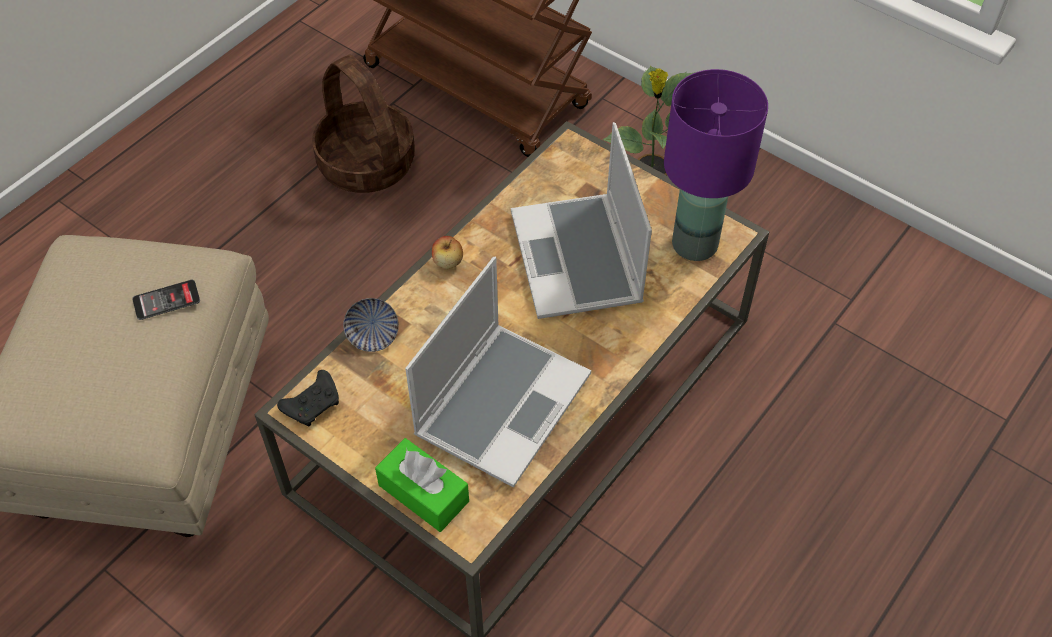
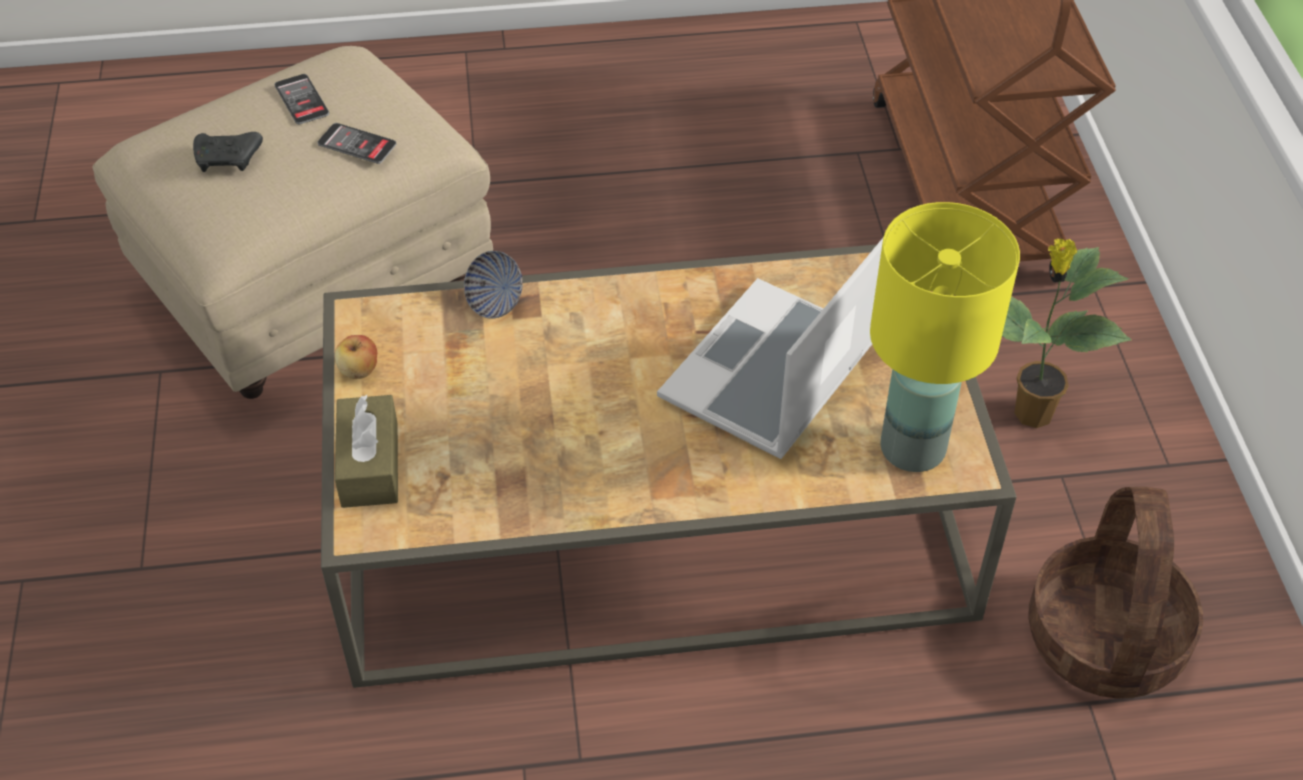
camera: 45 degrees right, 5 degrees down
black game controller [277,370,339,426] -> black game controller moved to [193,132,263,172]
basket [312,54,415,193] -> basket moved to [1028,487,1203,698]
green tissue box [375,438,469,532] -> brown tissue box [335,395,398,508]
laptop [405,257,591,488] -> none
apple [432,236,463,269] -> apple moved to [334,335,377,379]
purple table lamp [664,69,768,261] -> yellow table lamp [870,202,1020,472]
none -> phone [274,74,329,124]

